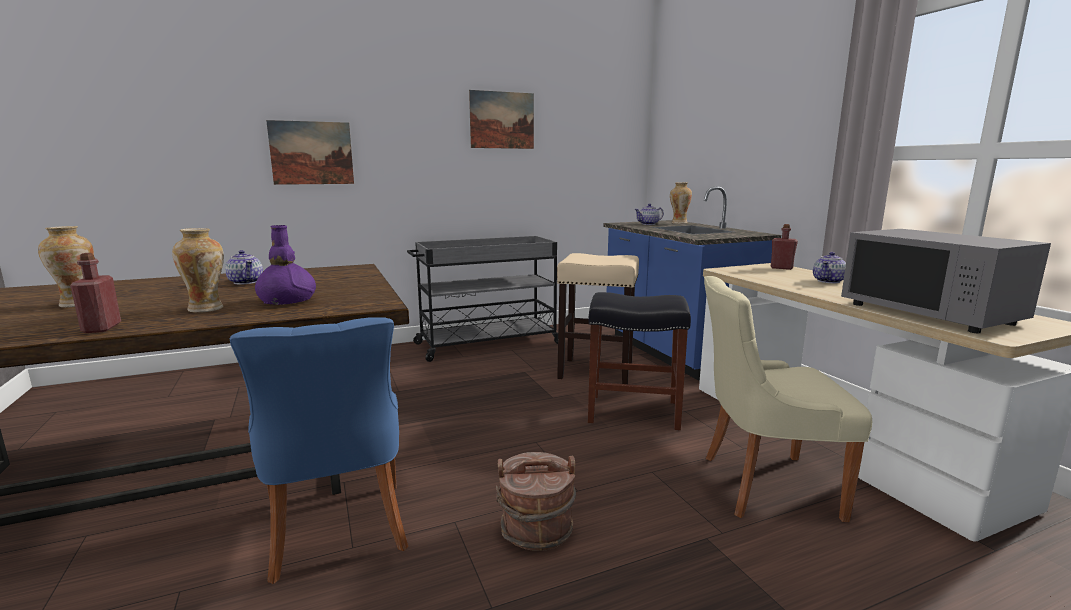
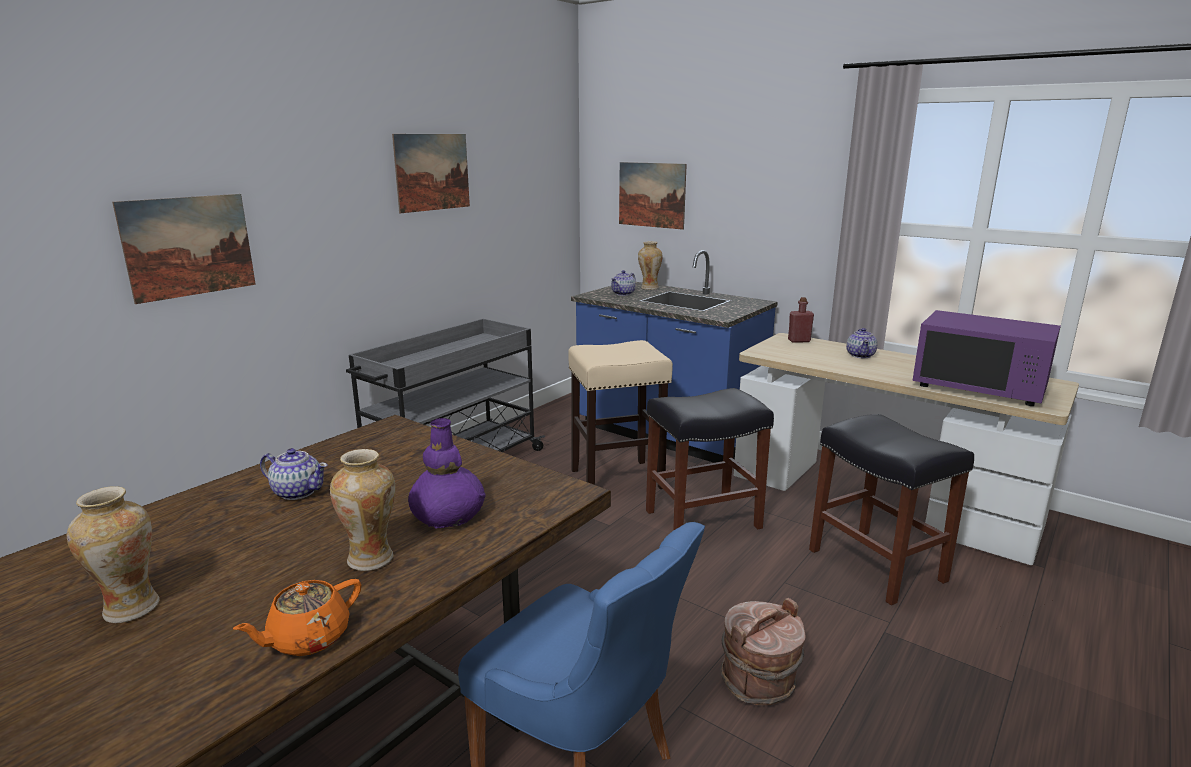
camera: 30 degrees left, 5 degrees up
red bottle [70,253,121,333] -> orange teapot [233,579,361,656]
beige chair [704,276,872,522] -> black stool [809,414,974,606]
grey microwave [841,229,1051,333] -> purple microwave [912,310,1061,406]
none -> picture [619,162,687,230]

